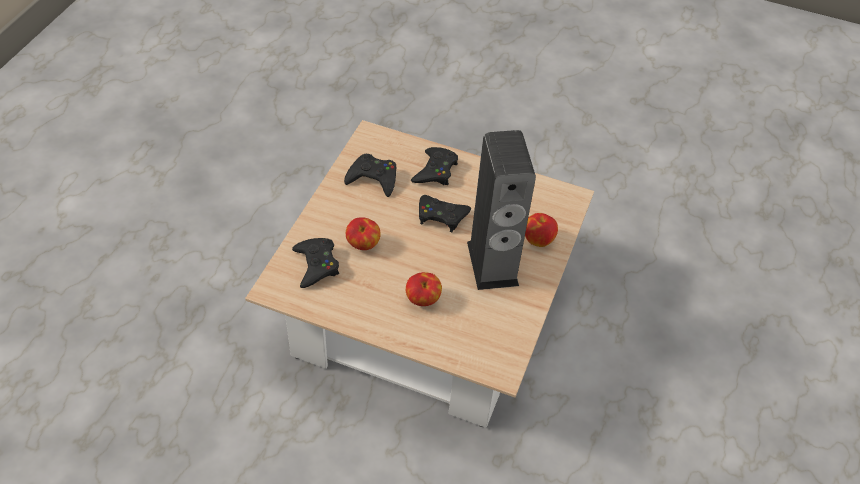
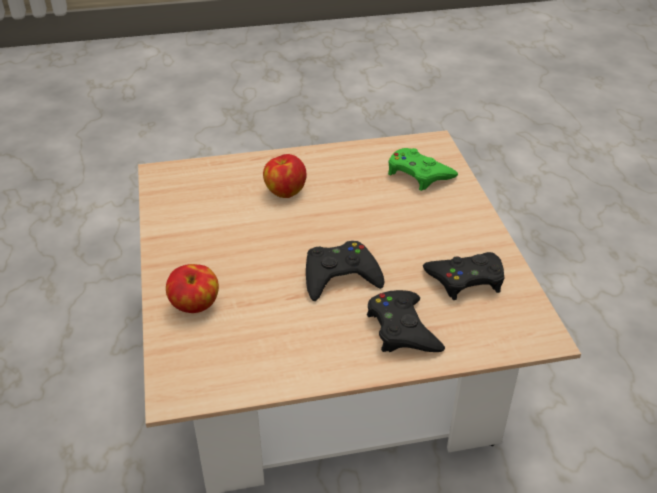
camera: 150 degrees right, 10 degrees down
black game controller [292,238,339,288] -> green game controller [388,148,458,191]
apple [346,217,381,250] -> none
speaker [467,130,536,290] -> none

